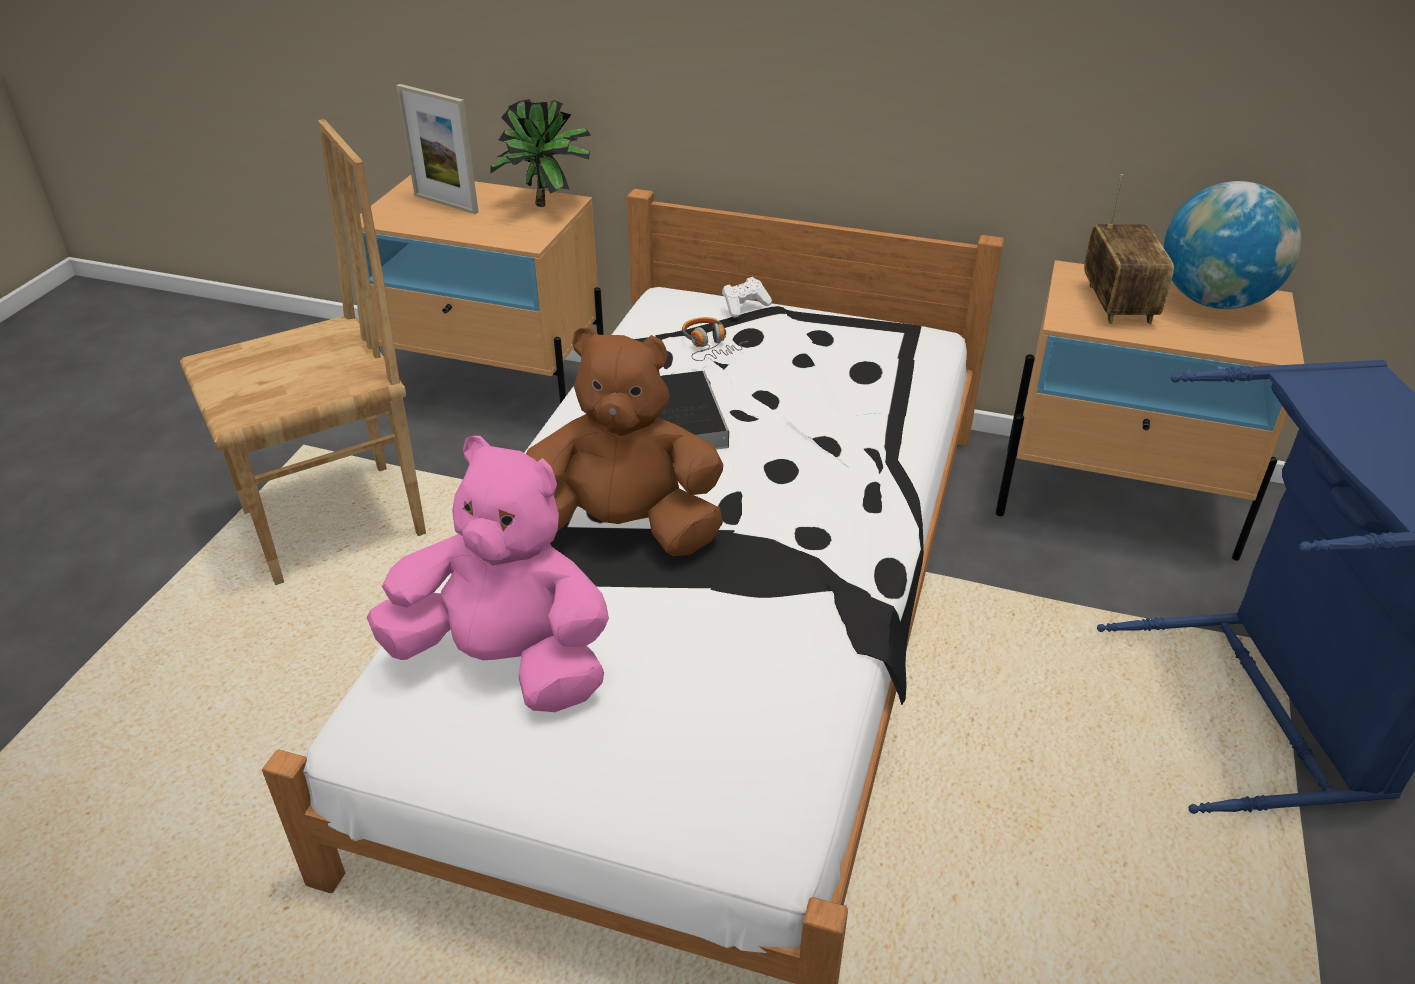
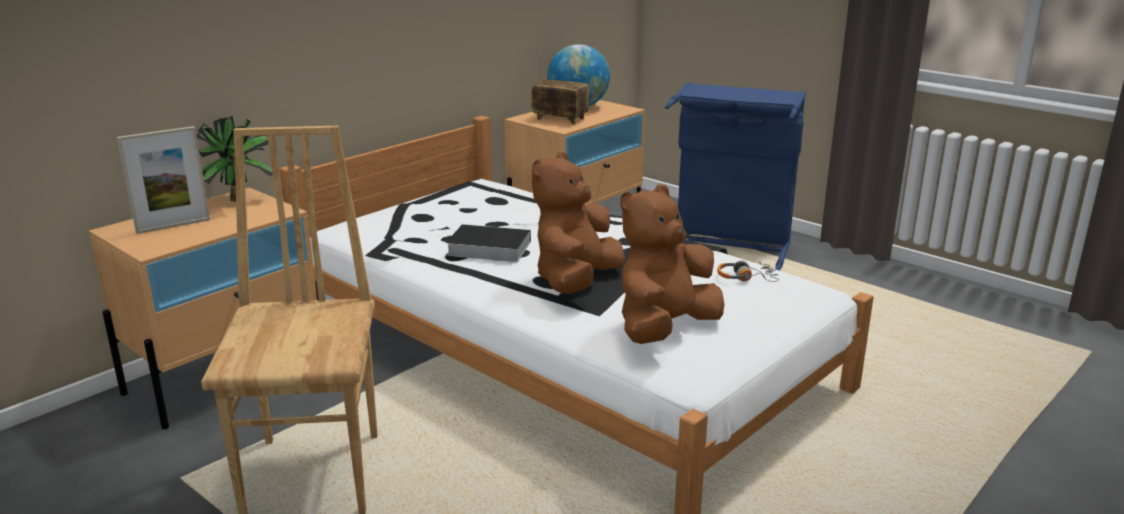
camera: 65 degrees left, 15 degrees down
pink plush toy [367,436,609,712] -> brown plush toy [620,184,724,344]
headphones [682,317,748,361] -> headphones moved to [717,261,779,282]
white game controller [722,277,772,318] -> none

